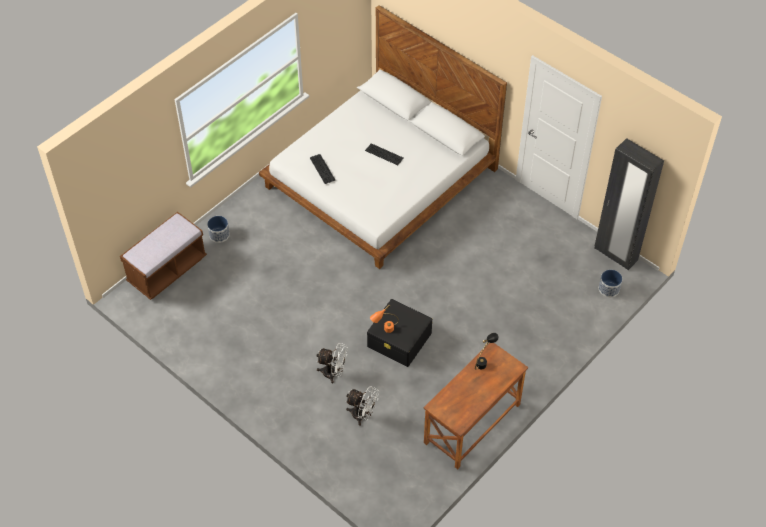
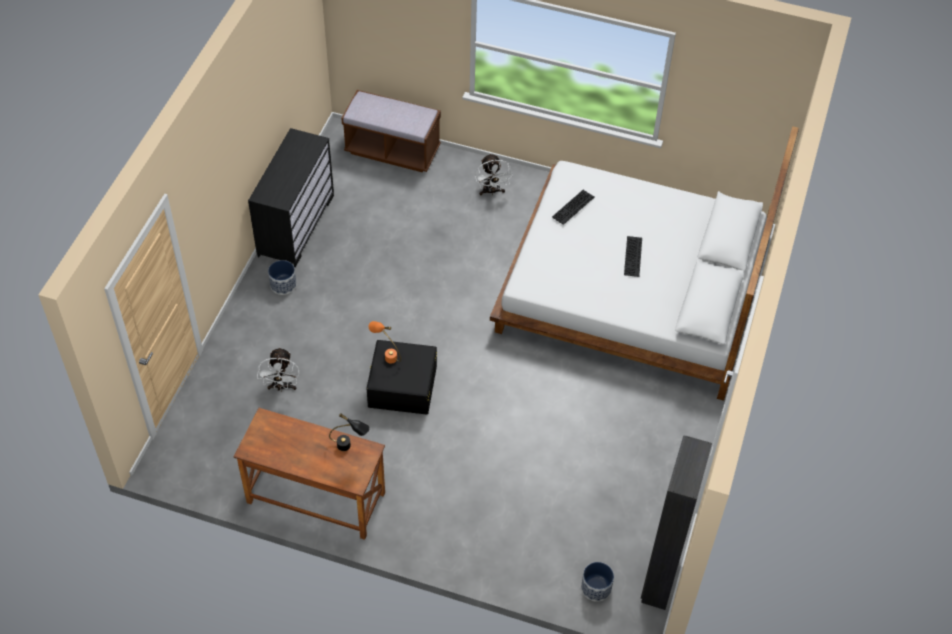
camera: 65 degrees right, 0 degrees up
planter [207,216,230,243] -> planter moved to [268,260,297,295]
white fan [316,343,348,383] -> white fan moved to [475,153,513,195]
none -> black dresser [248,128,334,267]

